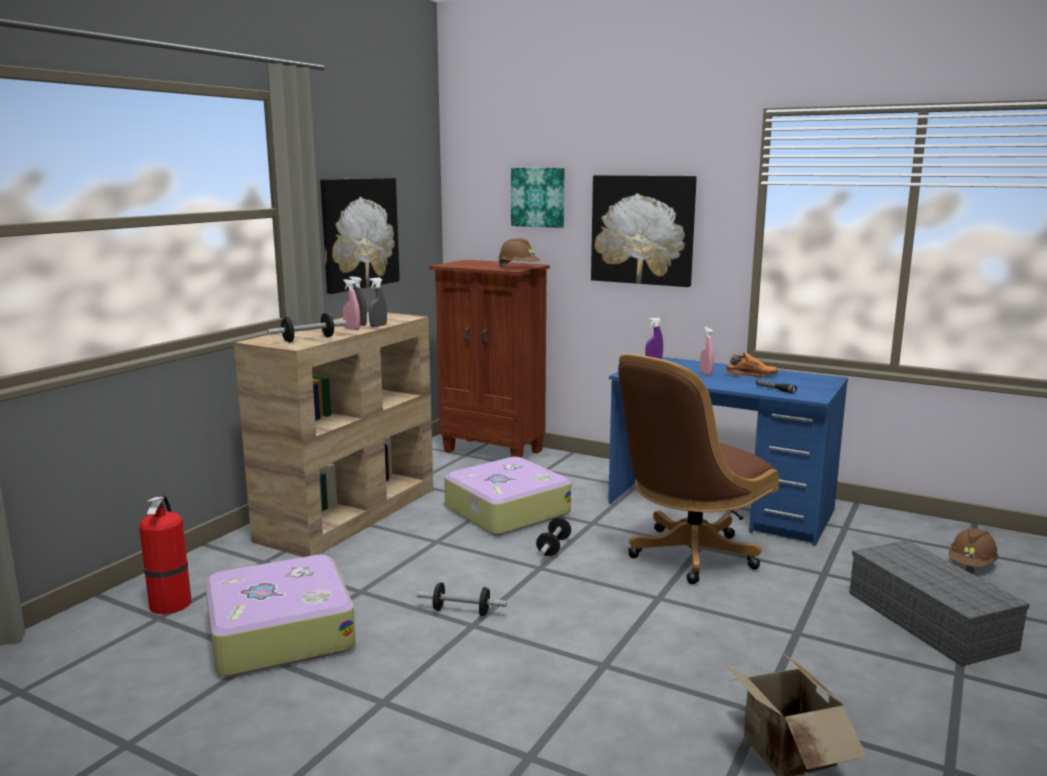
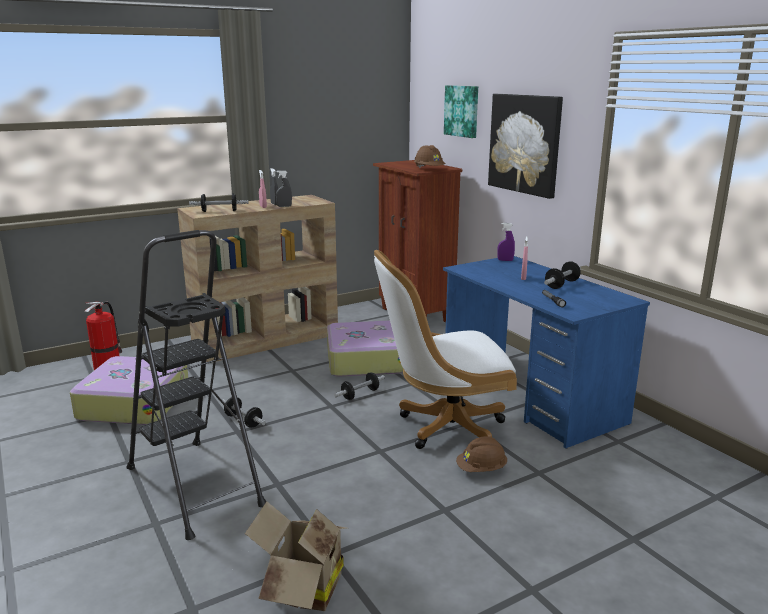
camera: 30 degrees right, 5 degrees up
picture [320,178,400,294] -> none
brown office chair [618,354,779,584] -> white office chair [374,250,517,449]
orange shoe [725,352,778,377] -> dumbbell [544,261,581,289]
grey storage box [849,540,1030,666] -> none
brown hard hat [949,527,998,567] -> brown hard hat moved to [456,436,507,472]
none -> step ladder [126,230,266,540]

